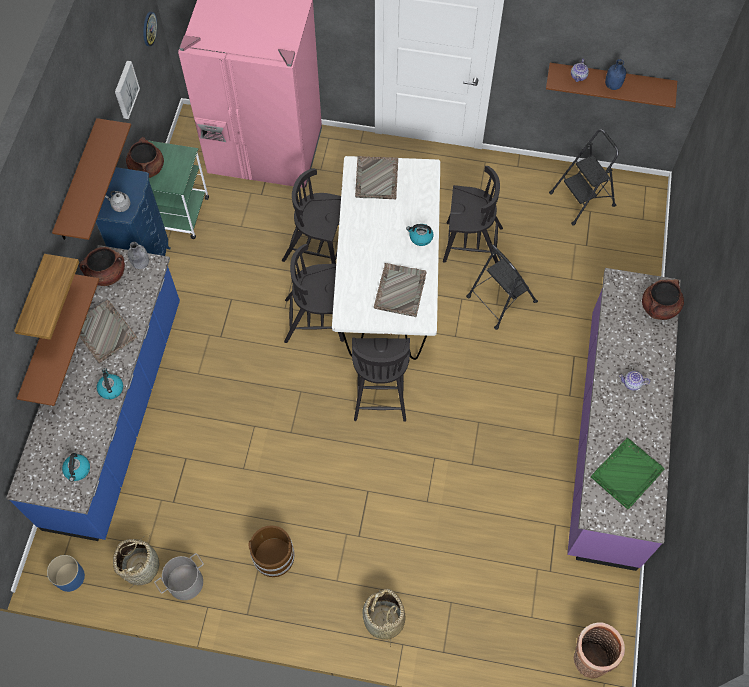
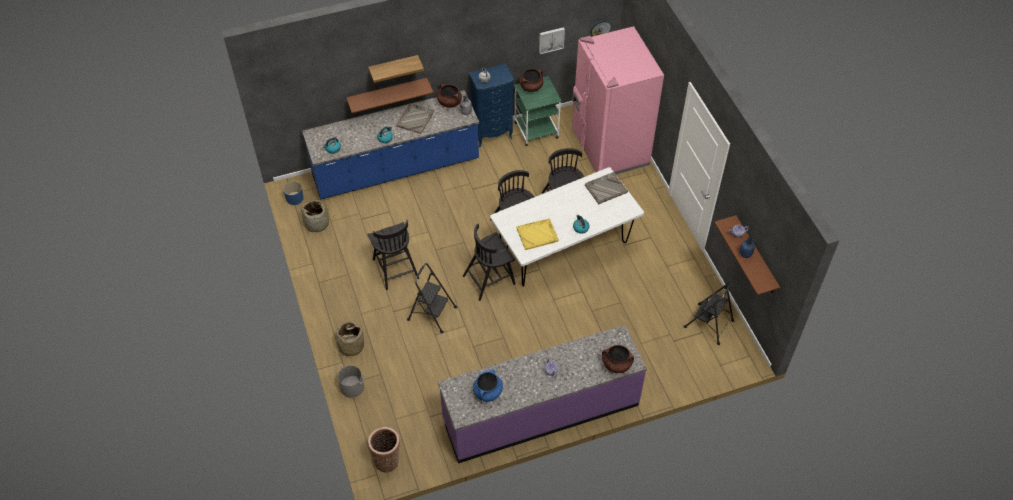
camera: 60 degrees right, 10 degrees down
brown shelf [52,118,131,240] -> none
grey bucket [154,553,204,600] -> grey bucket moved to [333,365,366,398]
brown bucket [249,525,295,577] -> none
grey tray [374,263,427,317] -> yellow tray [516,218,559,250]
black chair [443,166,503,263] -> black chair moved to [368,220,419,290]
black step ladder [466,244,538,330] -> black step ladder moved to [407,263,457,333]
green tray [591,438,664,509] -> blue cooking pot [473,369,503,402]

